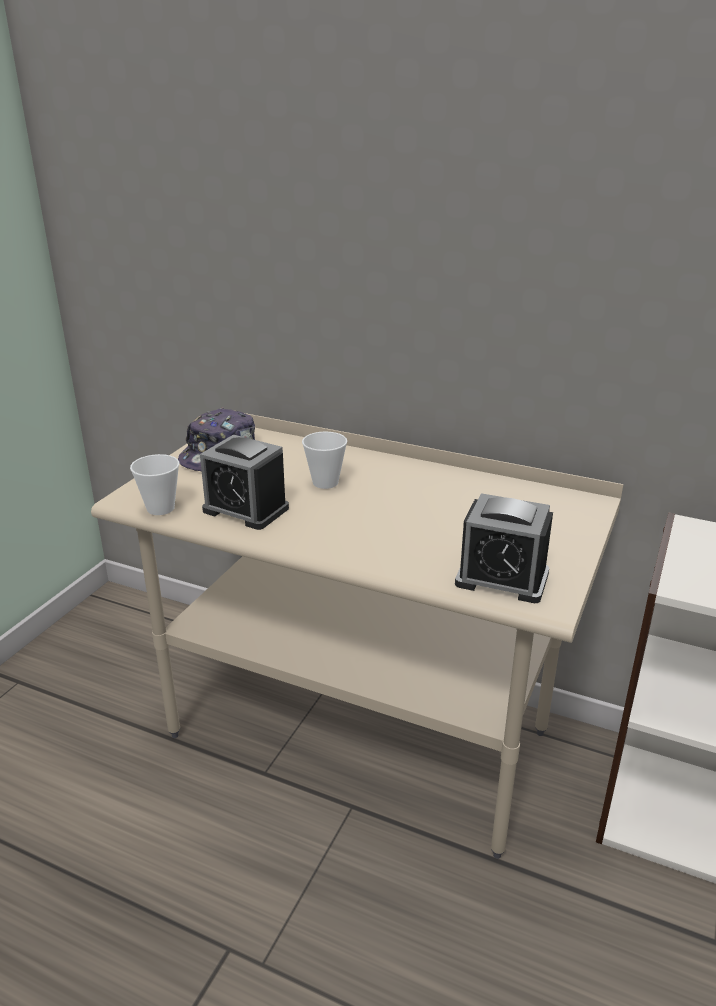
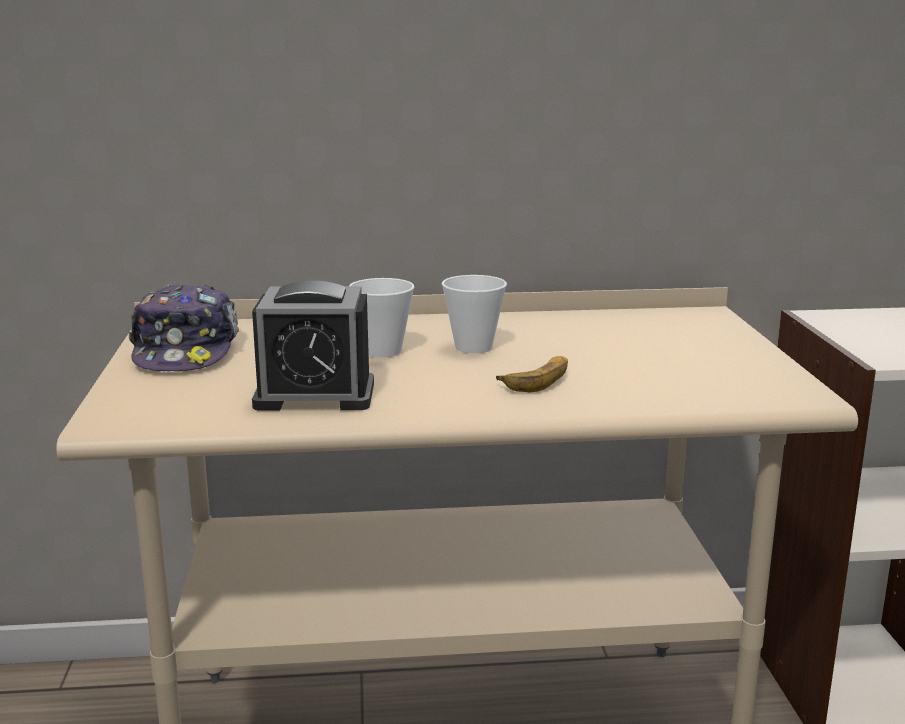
camera: 30 degrees left, 10 degrees down
cup [130,454,180,515] -> cup moved to [442,275,507,353]
alarm clock [455,493,553,603] -> none
none -> banana [496,356,568,392]

